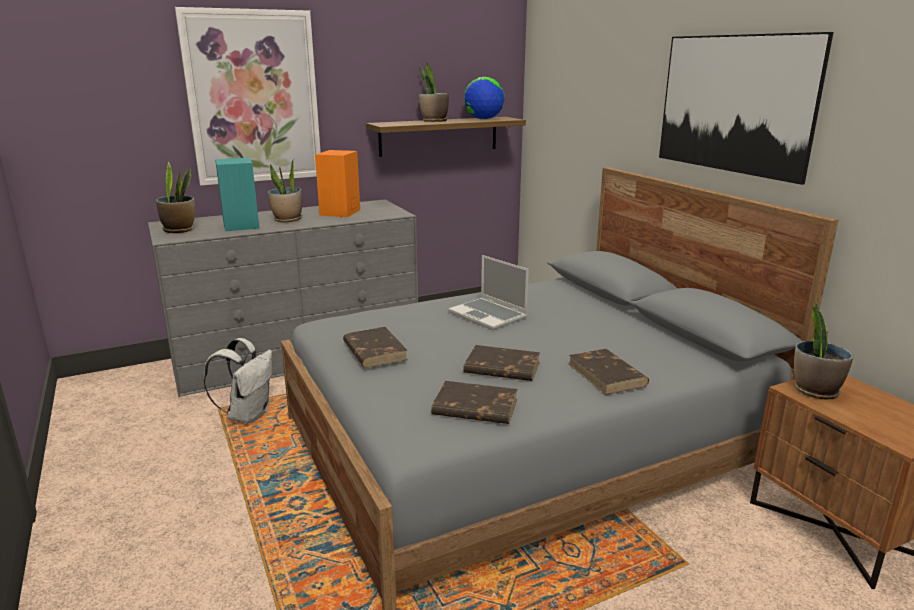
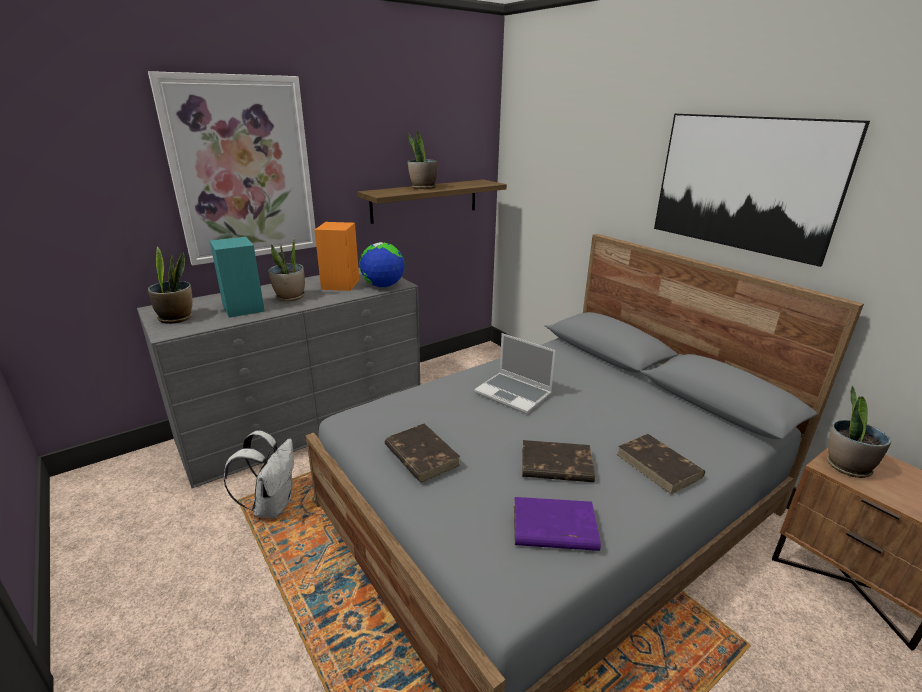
camera: 10 degrees left, 5 degrees up
brown book [431,381,518,424] -> purple book [514,497,601,551]
globe [464,77,505,120] -> globe moved to [360,242,405,288]

